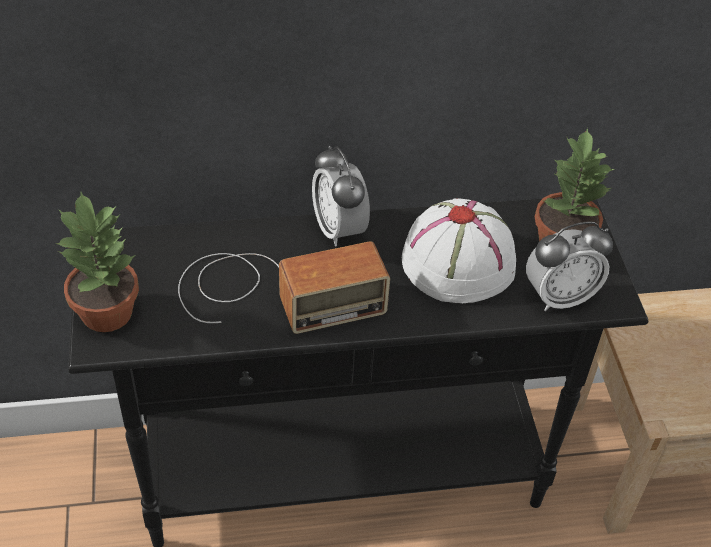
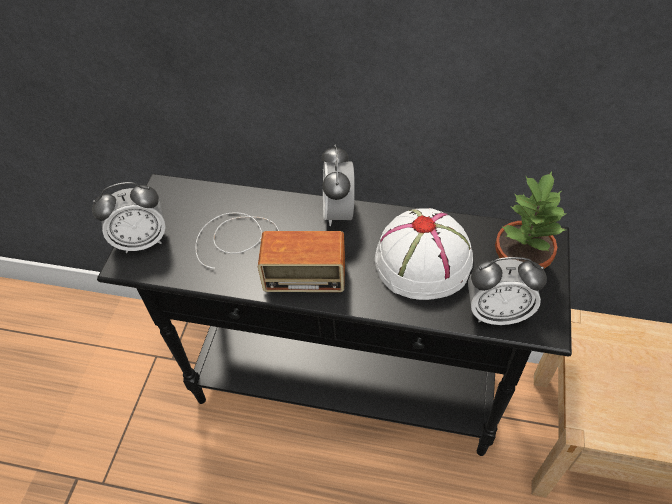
camera: 25 degrees right, 5 degrees up
potted plant [55,192,139,332] -> alarm clock [92,182,166,253]

